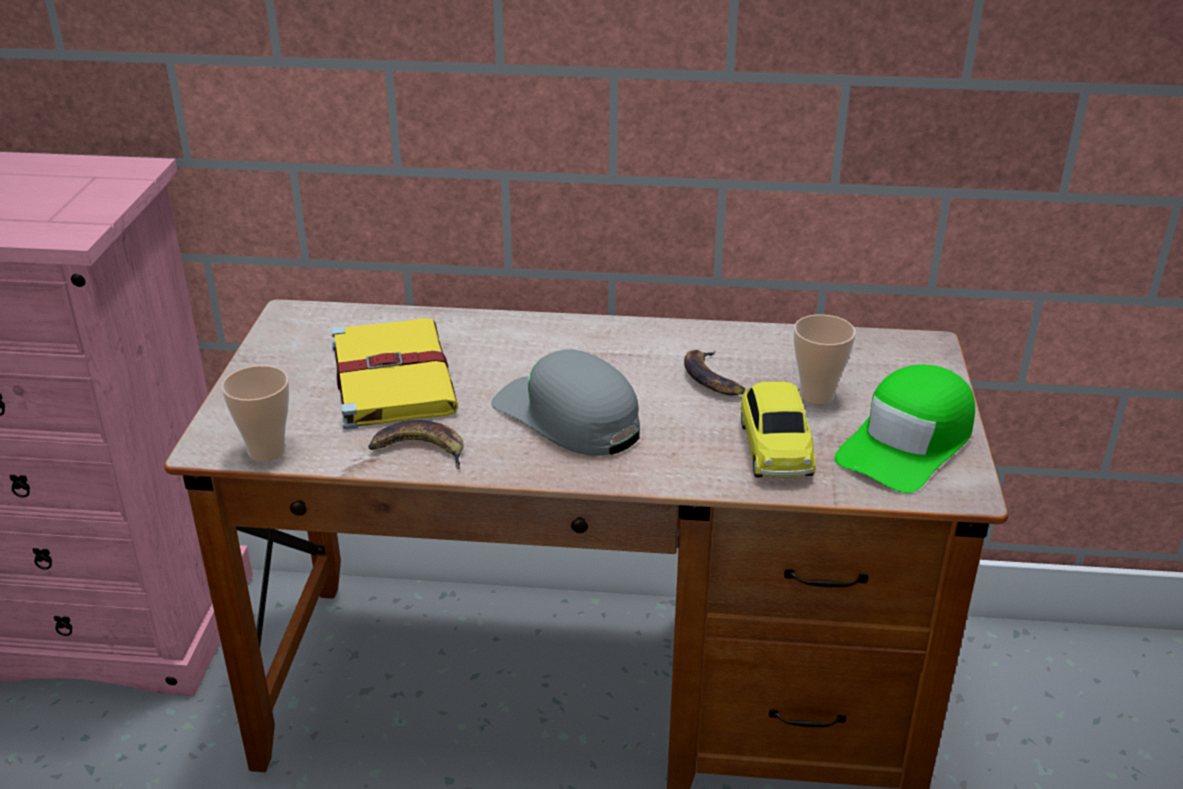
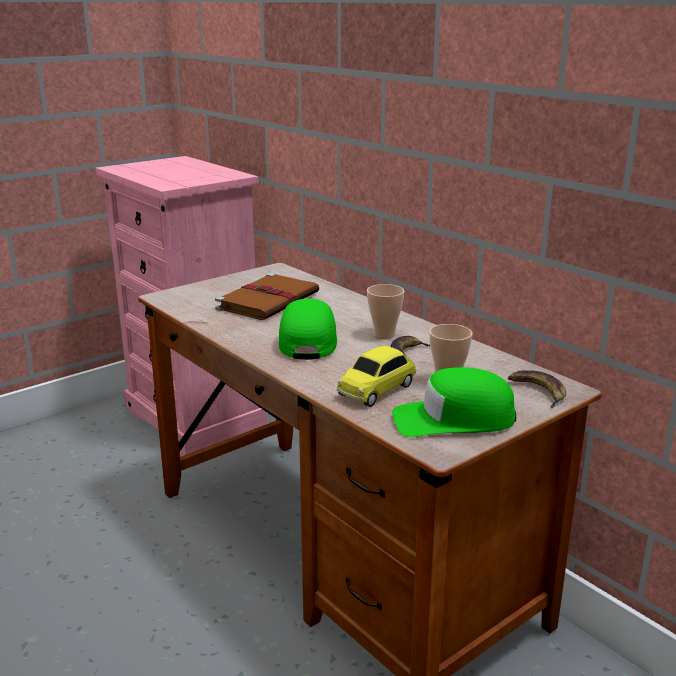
camera: 45 degrees right, 10 degrees down
cup [221,365,289,461] -> cup moved to [367,284,404,339]
yellow book [331,318,458,430] -> brown book [215,273,319,320]
banana [368,420,463,469] -> banana moved to [508,370,566,408]
grey cap [491,349,640,456] -> green cap [279,298,337,360]

